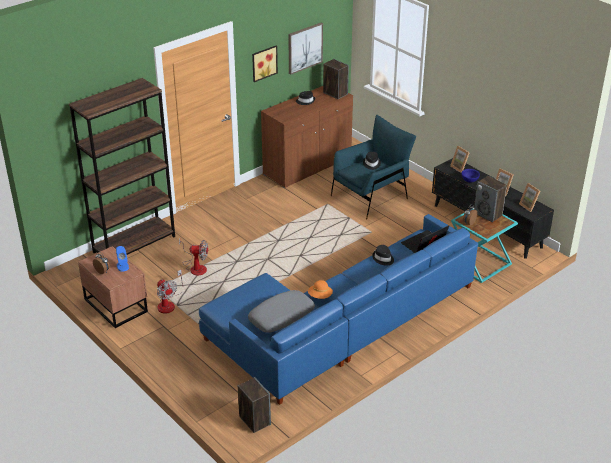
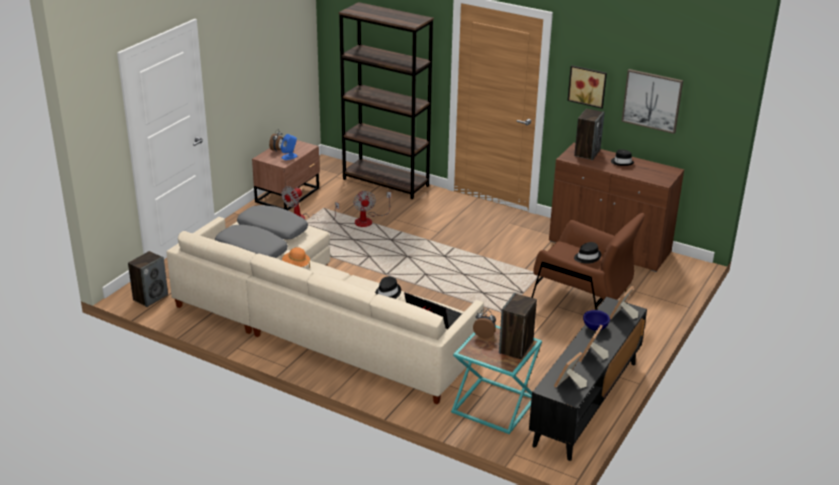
camera: 70 degrees right, 5 degrees down
blue sofa [199,214,478,405] -> beige sofa [166,217,484,405]
speaker [323,59,349,99] -> speaker moved to [574,109,605,160]
blue armchair [331,115,416,219] -> brown armchair [531,213,645,310]
none -> grey pillow [237,205,308,239]

